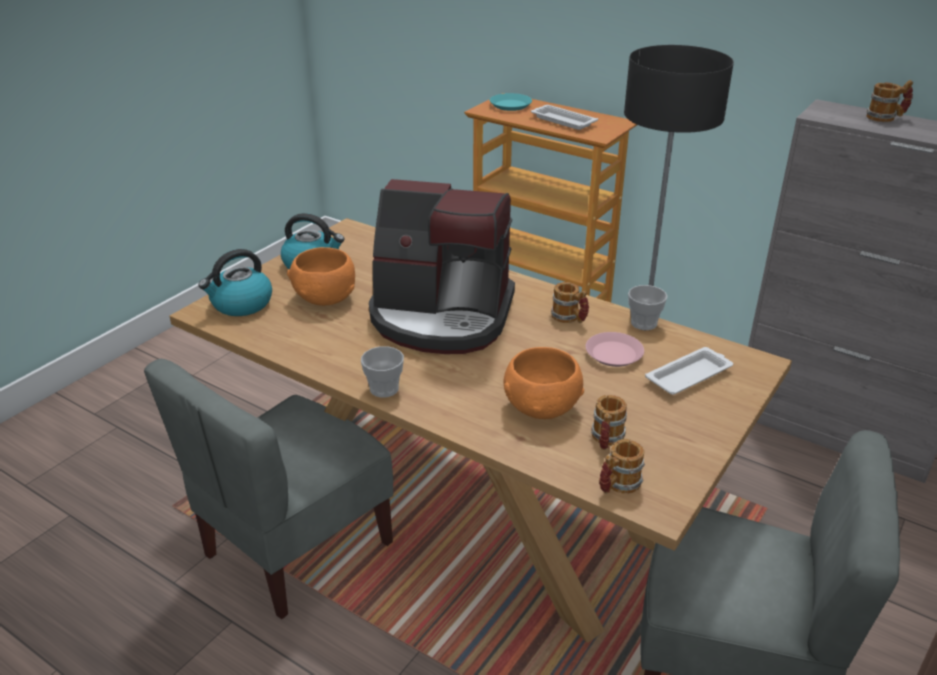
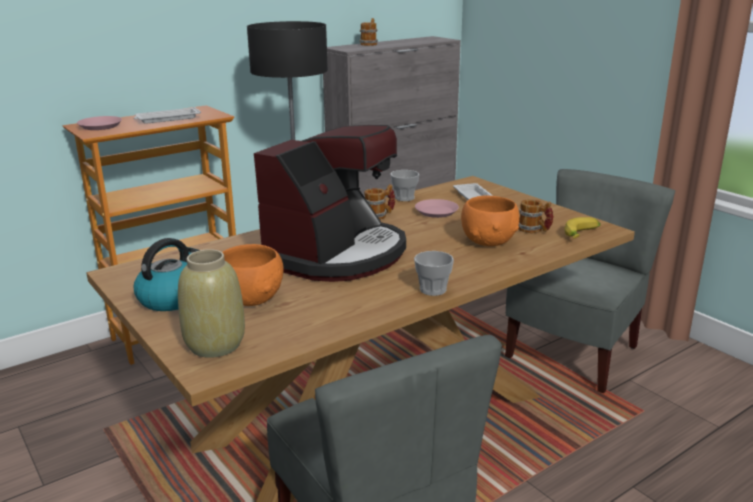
camera: 70 degrees left, 10 degrees down
kettle [198,249,272,316] -> beige vase [178,249,245,358]
turquoise plate [490,93,532,111] -> pink plate [77,116,122,130]
mug [599,439,645,494] -> banana [564,217,601,239]

